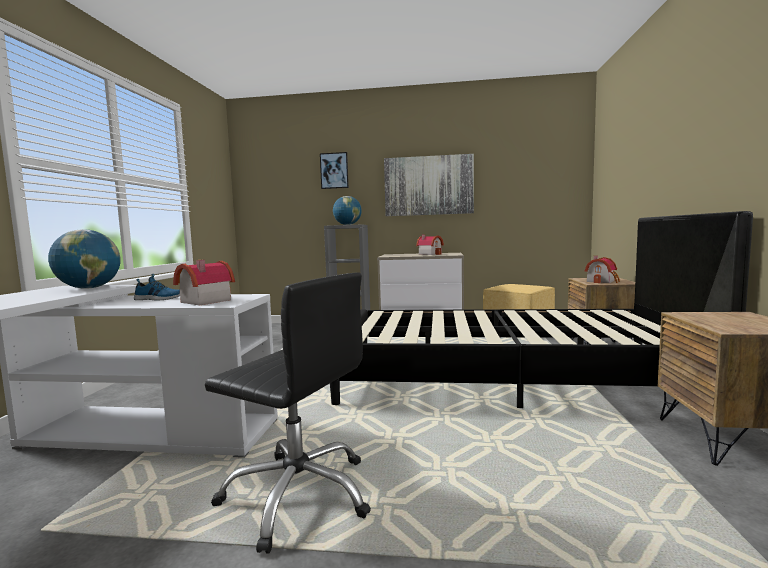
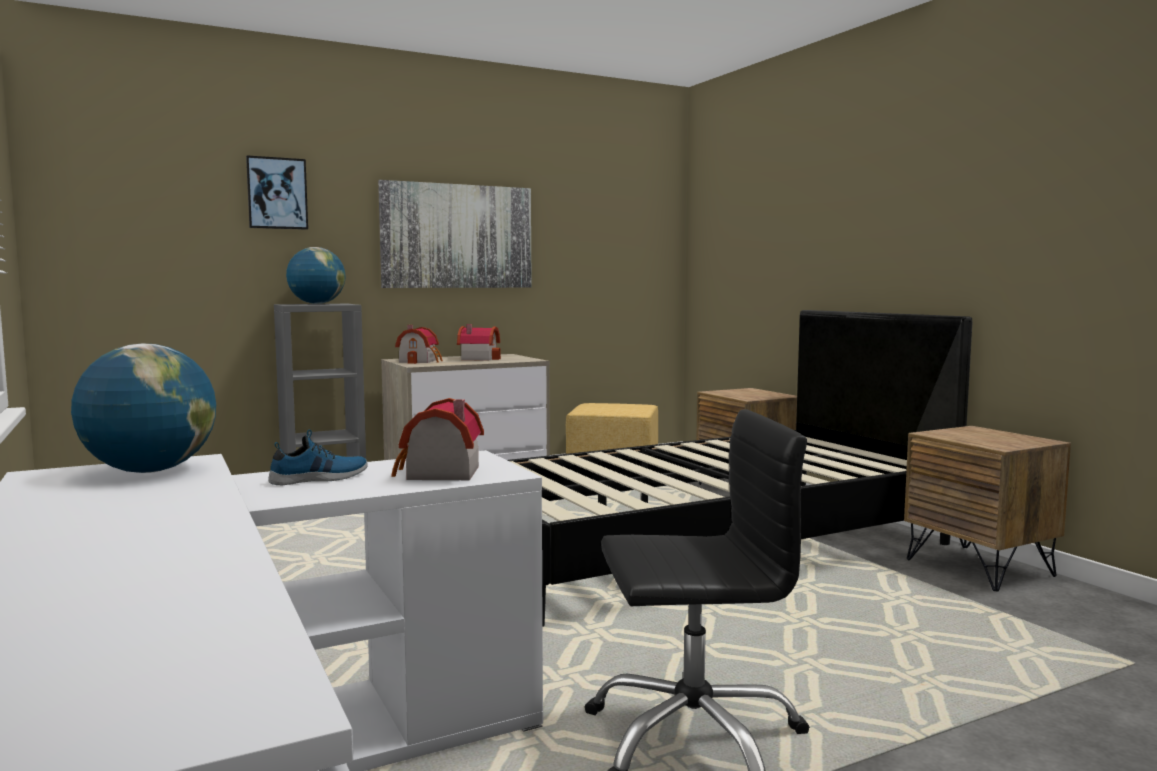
camera: 35 degrees left, 0 degrees up
toy house [585,256,620,283] -> toy house moved to [395,325,443,364]

